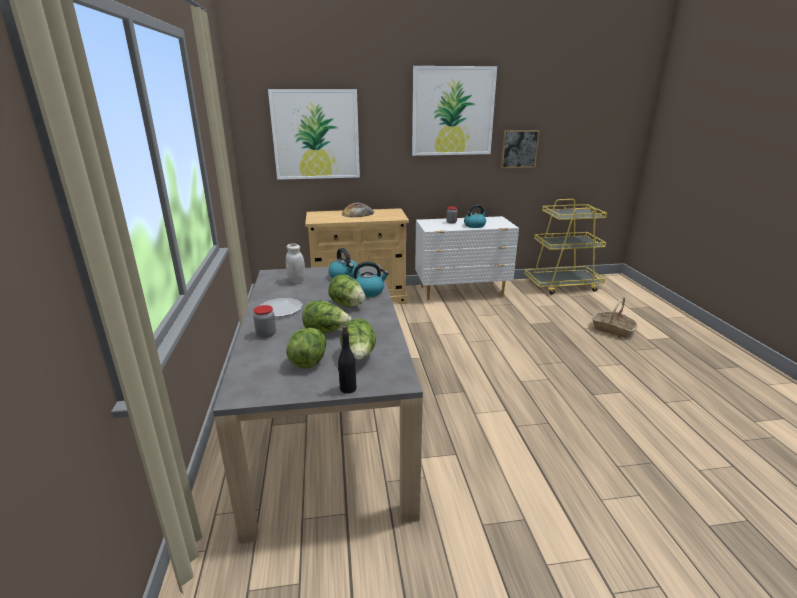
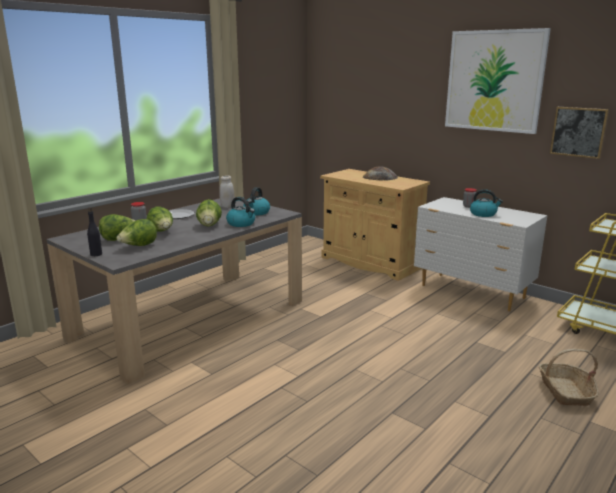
camera: 50 degrees right, 5 degrees down
picture [268,89,360,180] -> none

